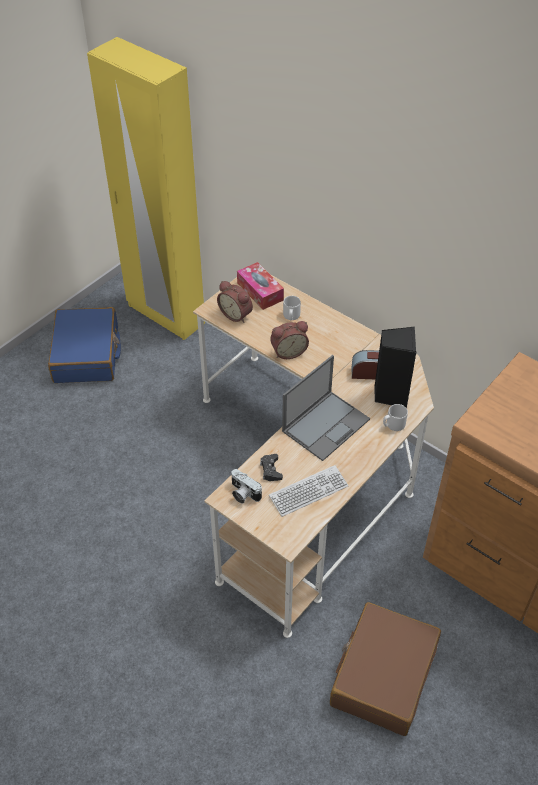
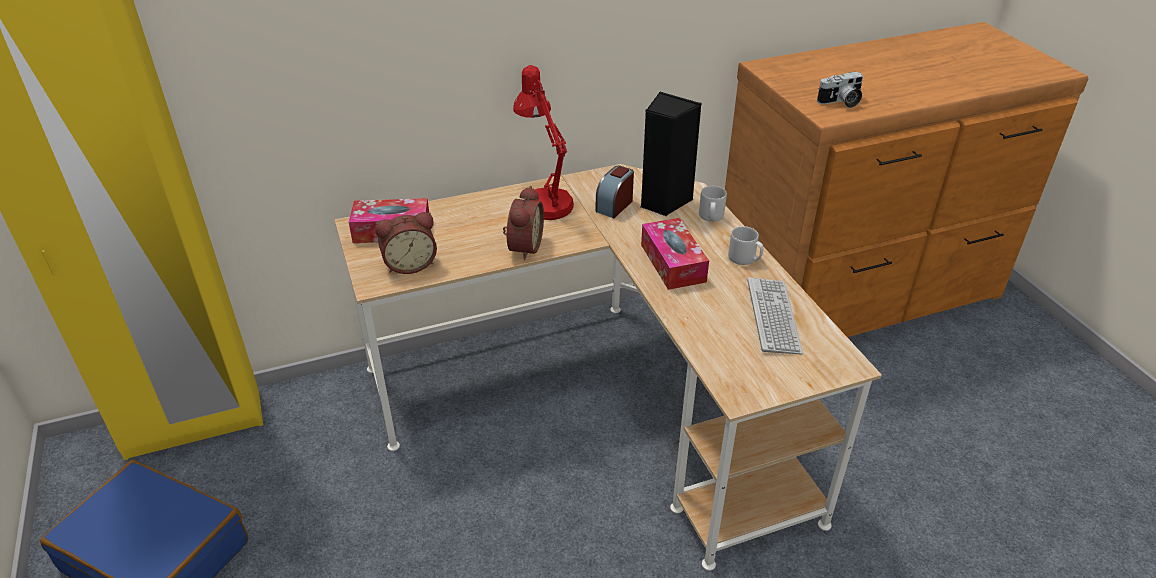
camera: 60 degrees left, 10 degrees down
camera [231,469,262,504] -> camera moved to [817,71,863,108]
black game controller [260,454,283,481] -> none
laptop [282,355,370,461] -> tissue box [641,218,709,290]
grey mug [283,296,301,320] -> grey mug moved to [728,226,763,265]
brown suitcase [330,602,441,736] -> none
none -> red table lamp [513,65,574,220]

